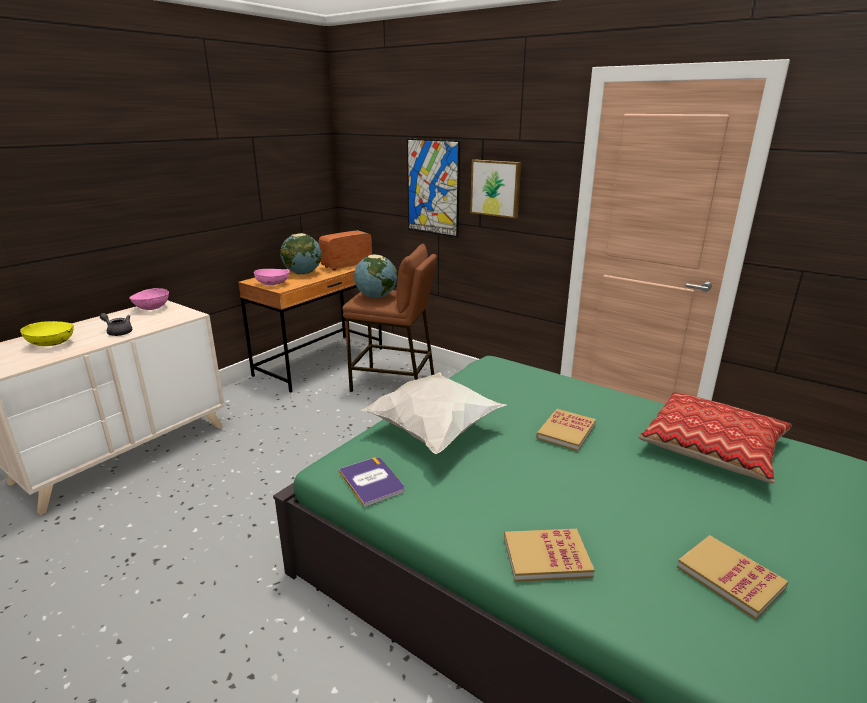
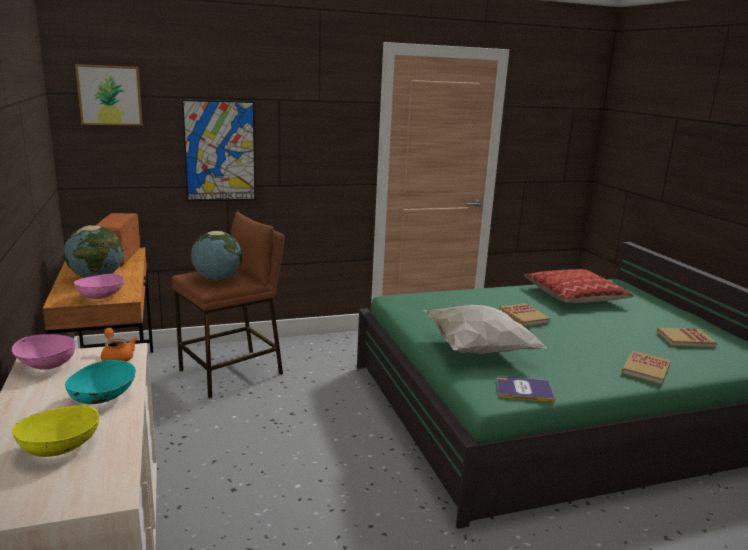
camera: 55 degrees left, 5 degrees down
grey teapot [100,313,132,336] -> turquoise bowl [65,360,136,404]
picture [470,160,521,218] -> picture moved to [75,64,143,126]
none -> orange teapot [101,328,137,362]

